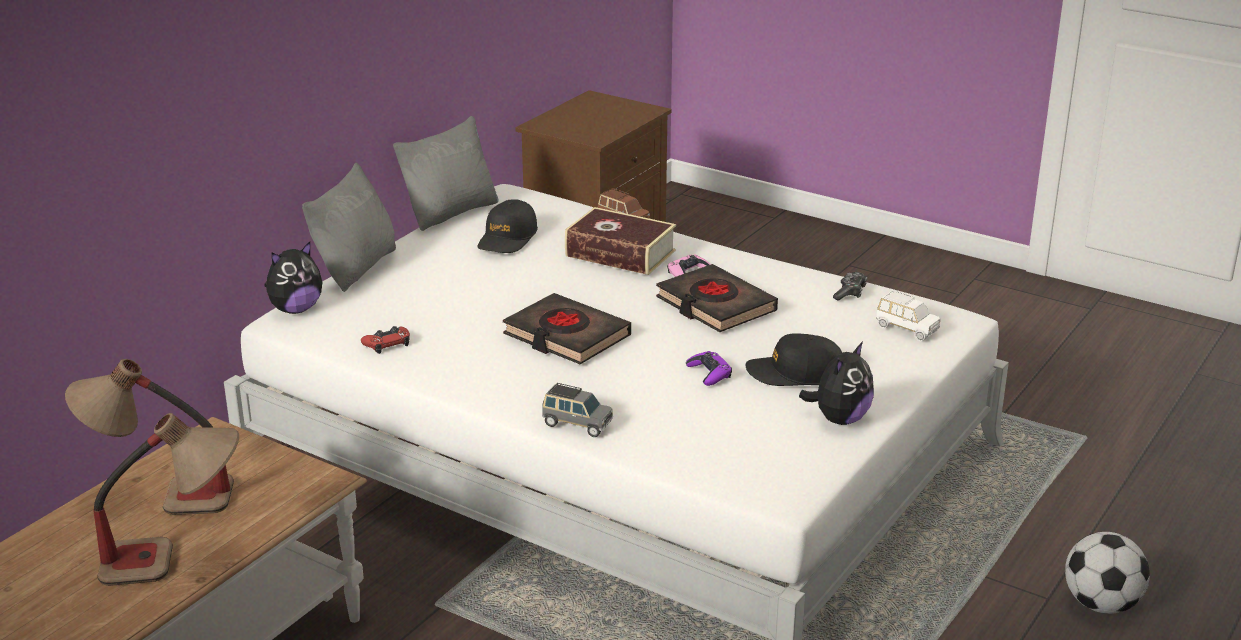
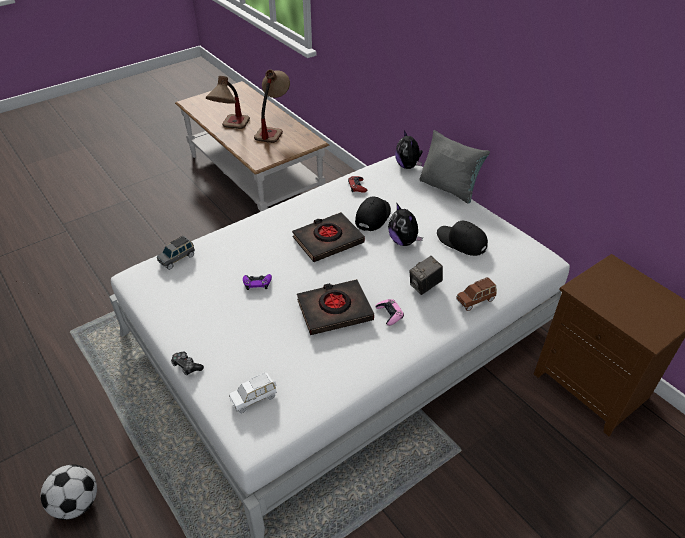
camera: 110 degrees right, 15 degrees up
grey pillow [393,116,499,231] -> none
grey toy car [542,383,613,437] -> grey toy car moved to [157,235,195,270]
book [565,207,676,275] -> camera [410,256,443,295]
black cap [746,334,842,386] -> black cap moved to [355,197,391,231]
plush toy [799,341,874,425] -> plush toy moved to [388,203,423,246]
game controller [833,272,867,301] -> game controller moved to [171,352,204,375]

